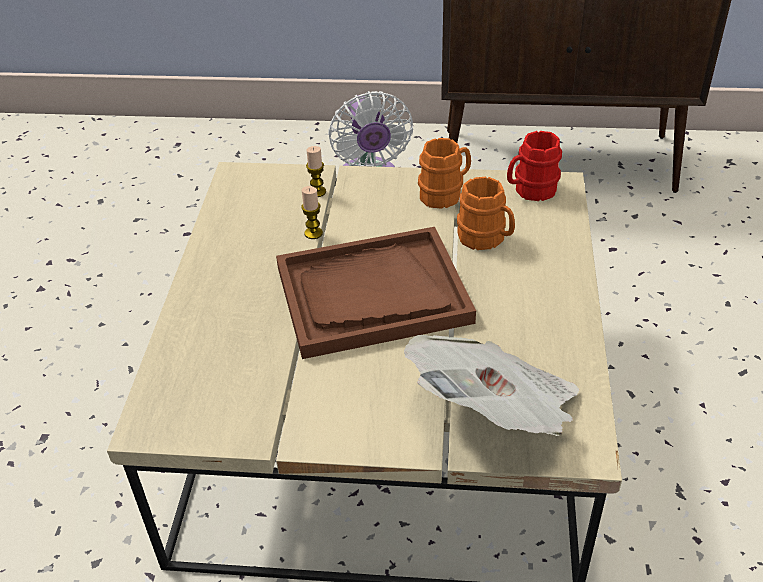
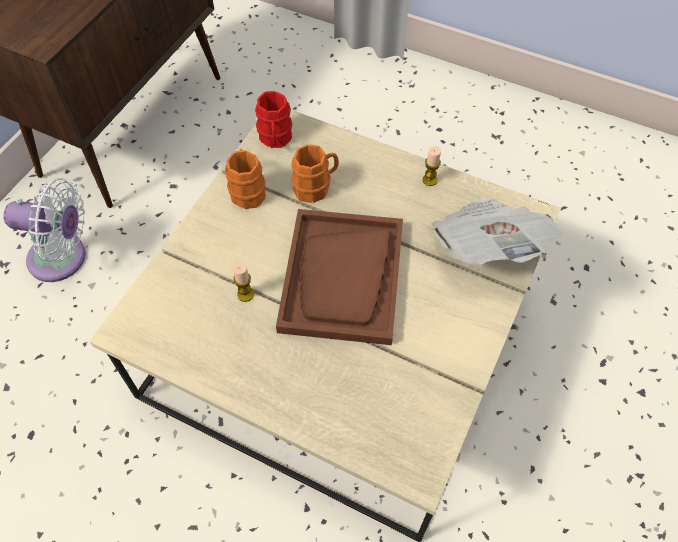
camera: 70 degrees left, 15 degrees up
candle [306,146,326,197] -> candle moved to [423,146,441,186]

